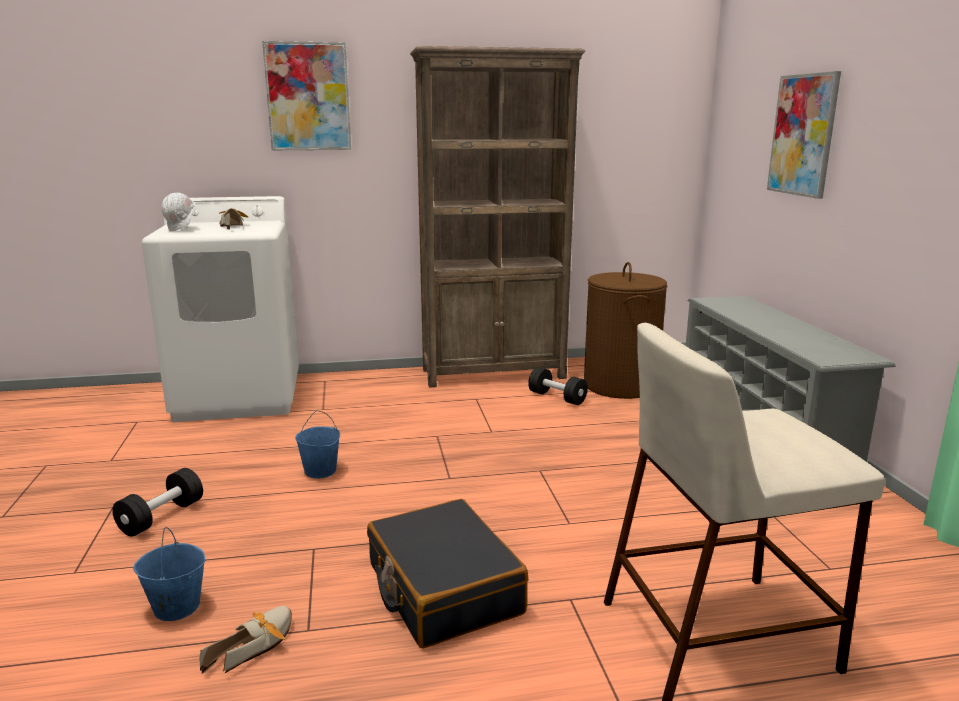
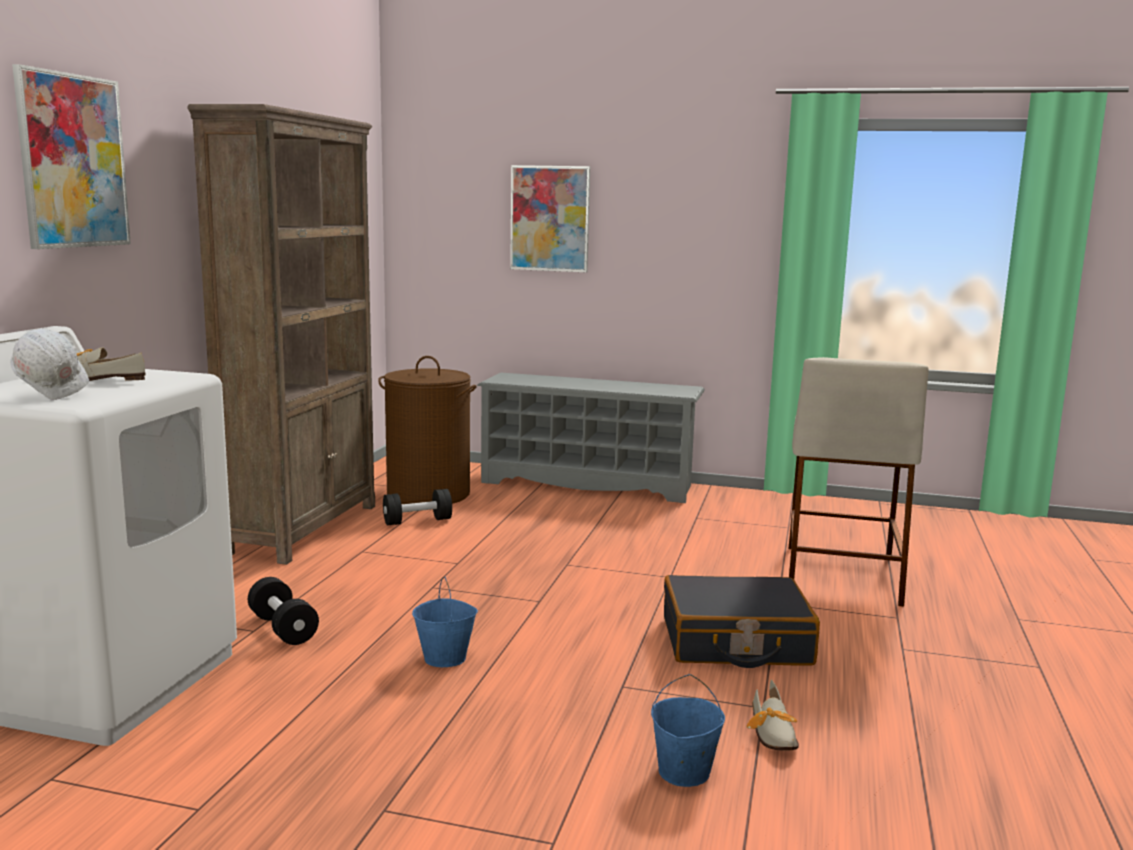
camera: 65 degrees left, 5 degrees down
black dumbbell [112,468,203,537] -> black dumbbell moved to [248,577,319,645]
shoe [200,606,292,674] -> shoe turned 150 degrees counterclockwise [747,679,799,751]

